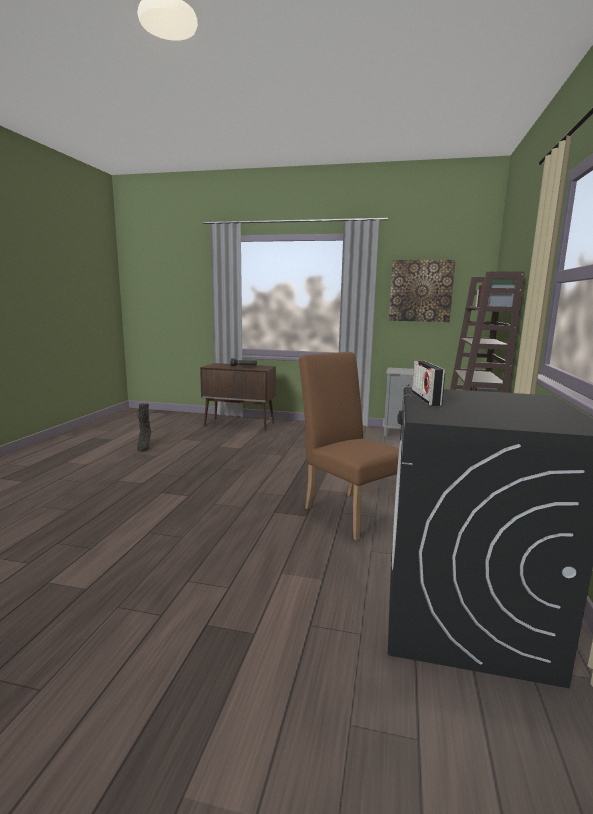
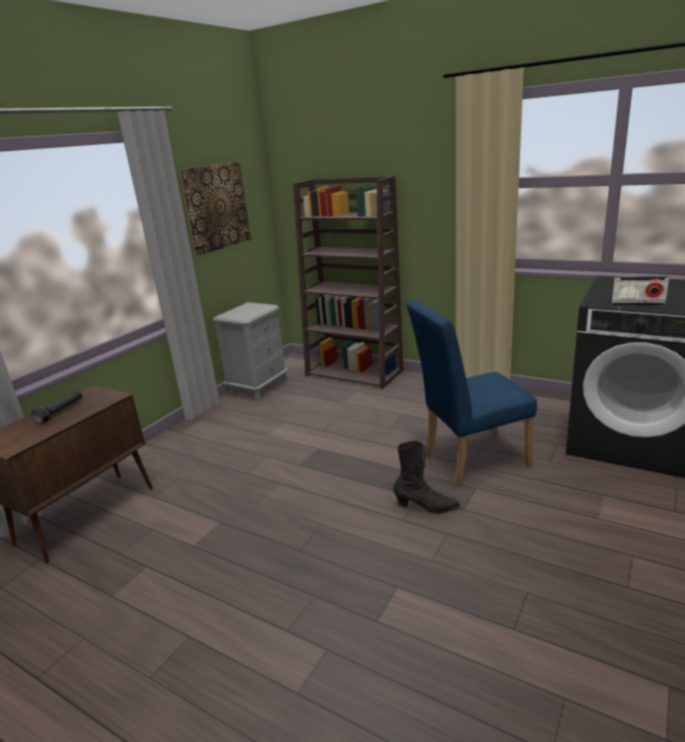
camera: 70 degrees left, 10 degrees up
black boot [137,403,151,452] -> black boot moved to [393,441,460,514]
brown chair [299,352,399,541] -> blue chair [406,300,537,486]

